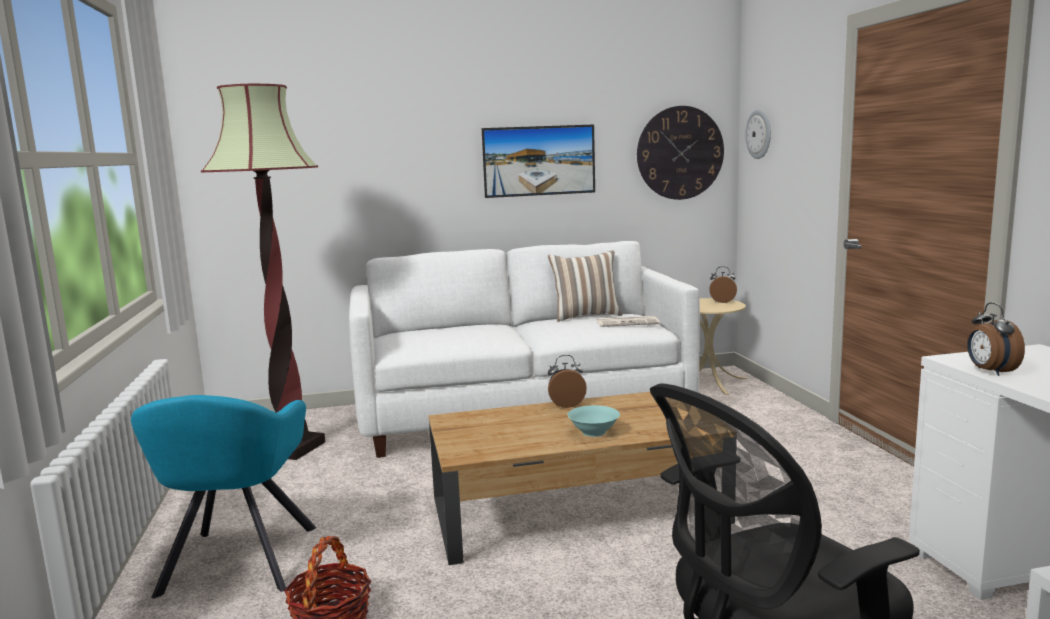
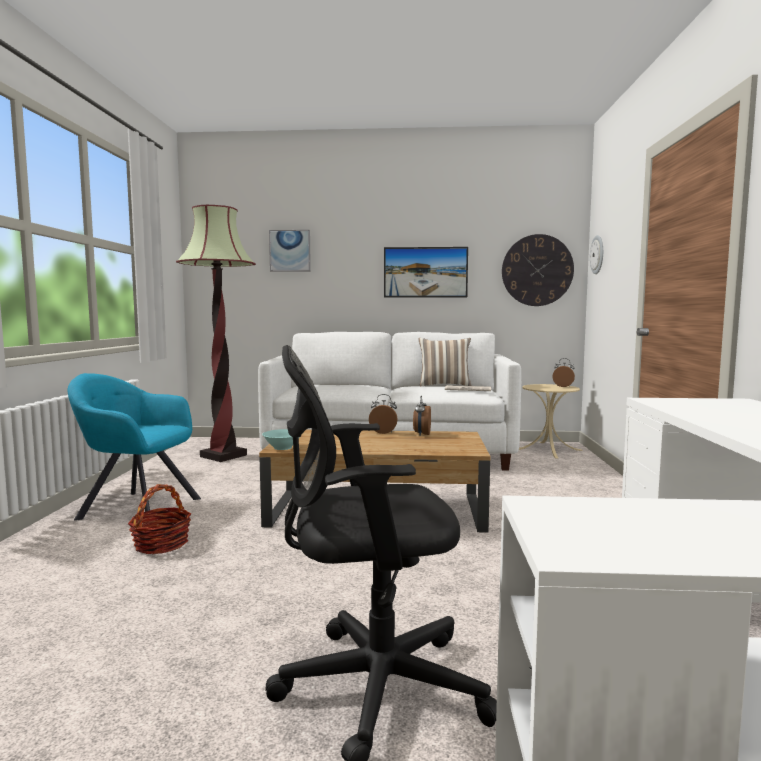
camera: 15 degrees right, 5 degrees down
turquoise armchair [131,395,316,599] -> turquoise armchair turned 90 degrees clockwise [67,373,201,521]
turquoise bowl [567,405,620,437] -> turquoise bowl moved to [262,429,303,450]
alarm clock [967,303,1025,376] -> alarm clock moved to [413,396,431,435]
none -> picture [269,230,311,272]

